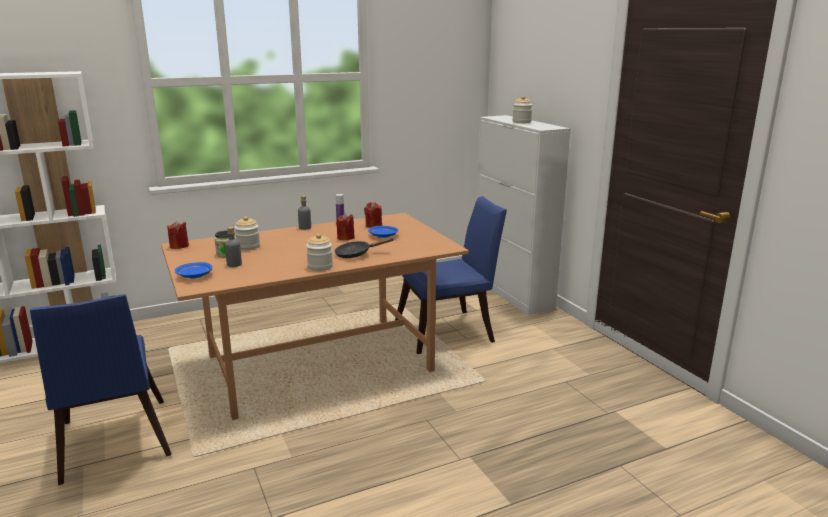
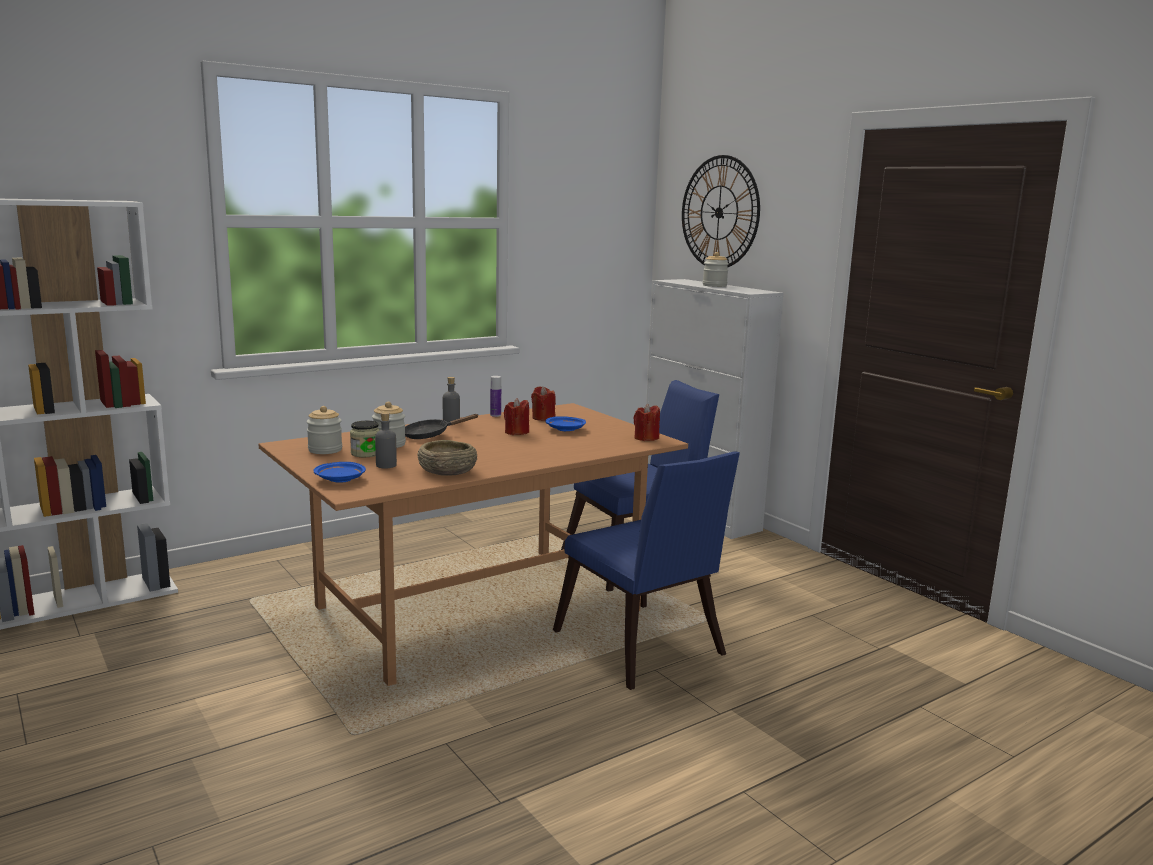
camera: 10 degrees left, 5 degrees down
blue chair [30,294,171,485] -> blue chair moved to [553,452,740,690]
red candle [167,220,189,249] -> red candle moved to [633,404,660,441]
jar [306,234,333,271] -> jar moved to [306,406,342,454]
black frying pan [335,238,395,258] -> black frying pan moved to [405,414,479,439]
none -> beige bowl [418,440,477,476]
none -> wall clock [682,155,760,268]

